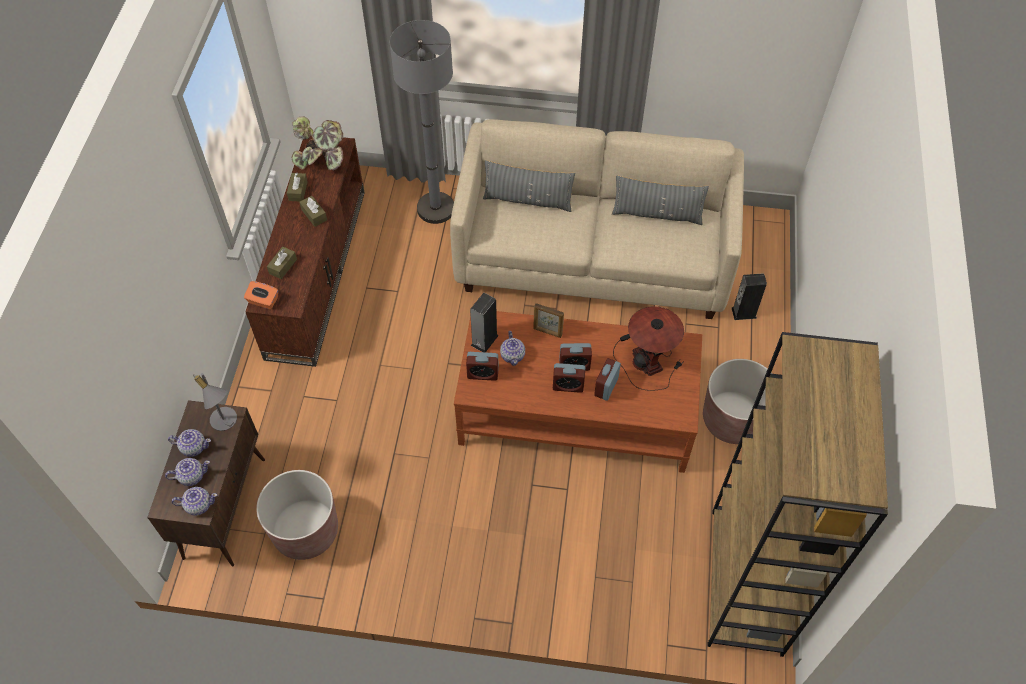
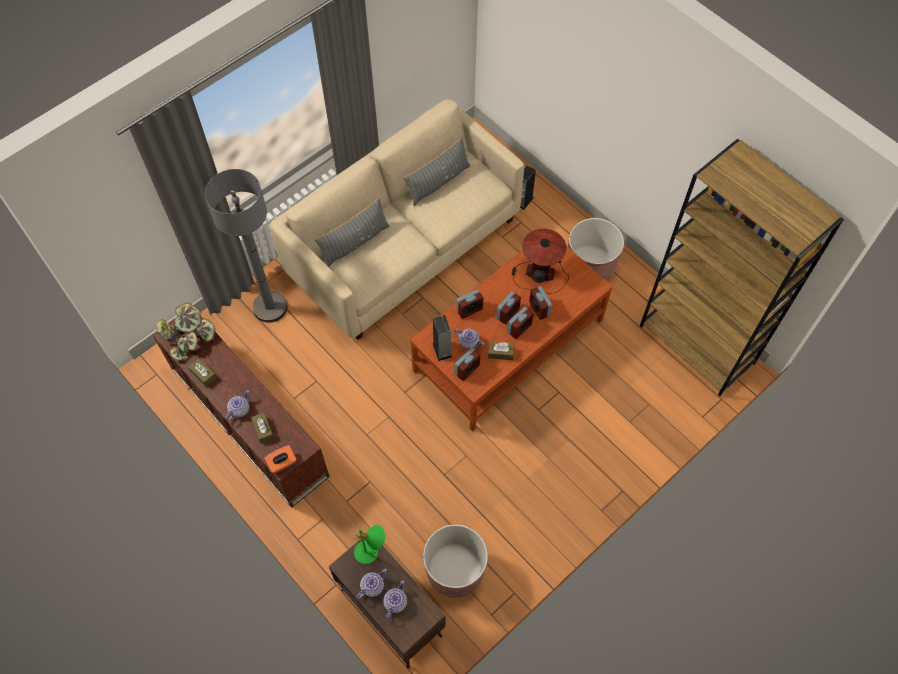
camera: 50 degrees left, 5 degrees up
teapot [172,487,217,516] -> teapot moved to [226,390,250,421]
grey table lamp [193,373,237,431] -> green table lamp [353,525,385,564]
brown tissue box [299,196,327,227] -> brown tissue box moved to [488,342,514,360]
picture frame [533,303,564,338] -> alarm clock [457,289,483,319]

